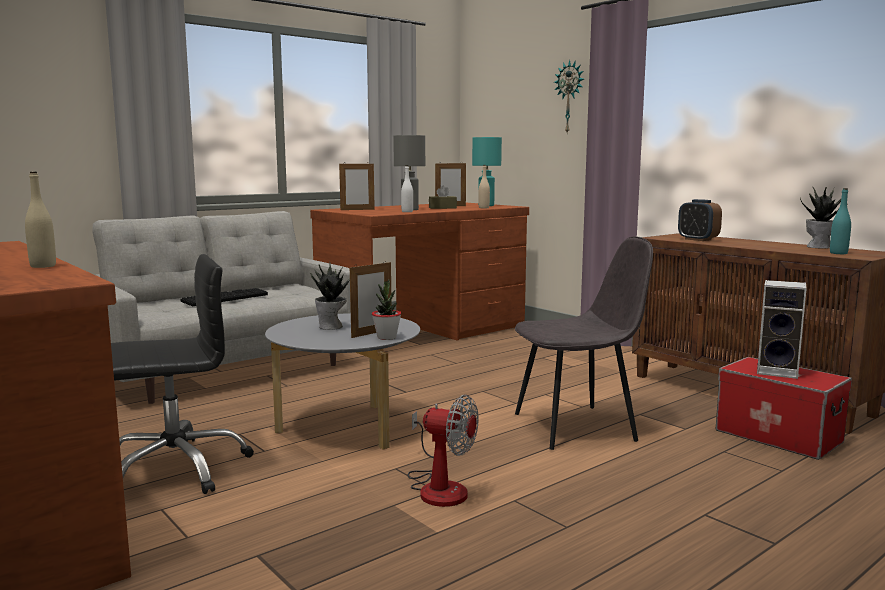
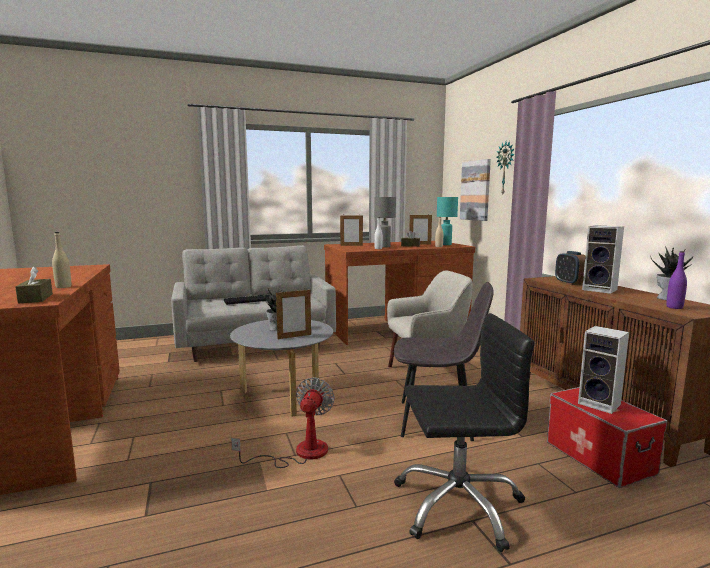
camera: 20 degrees right, 0 degrees up
black office chair [111,254,254,494] -> black office chair moved to [394,313,535,552]
potted plant [372,279,401,340] -> none
fan [408,395,479,507] -> fan turned 120 degrees counterclockwise [231,377,335,468]
turquoise bottle [830,188,851,254] -> purple bottle [666,251,687,309]
none -> brown tissue box [15,266,53,303]
none -> beige armchair [387,271,472,383]
none -> picture [460,159,491,221]
none -> speaker [582,225,624,294]

